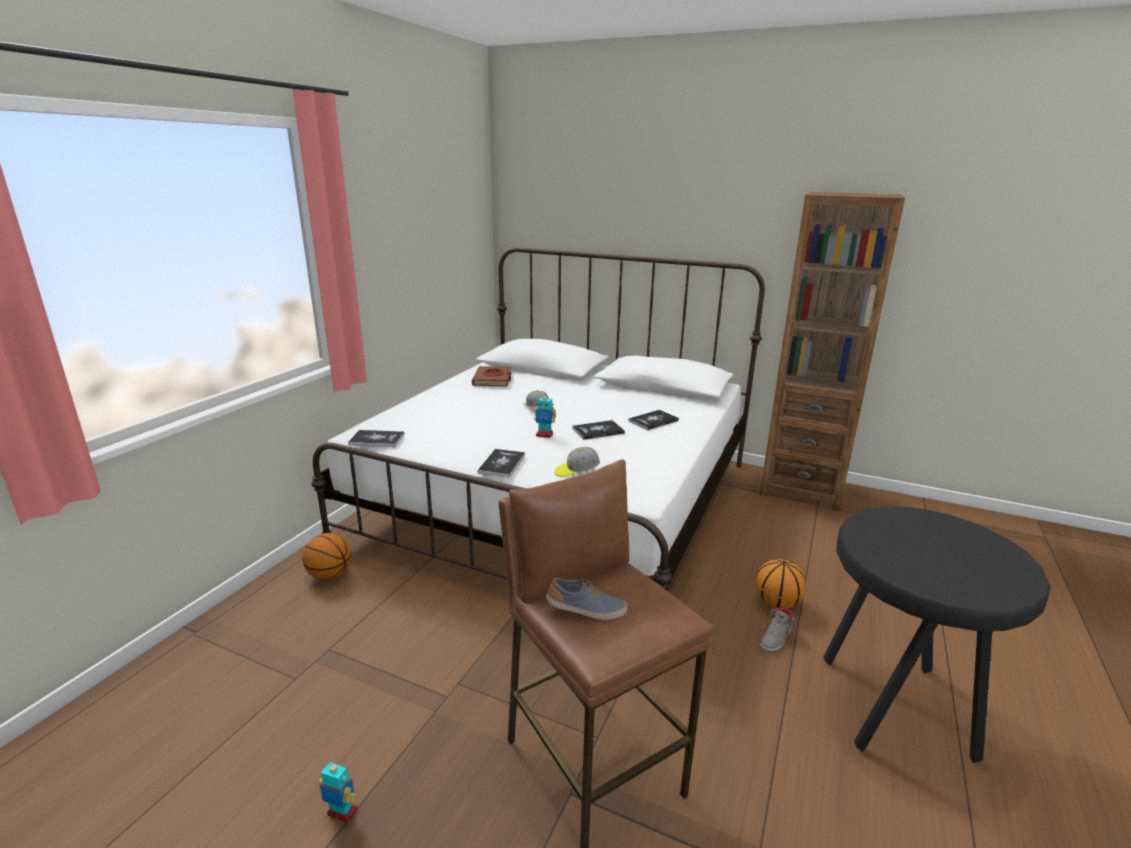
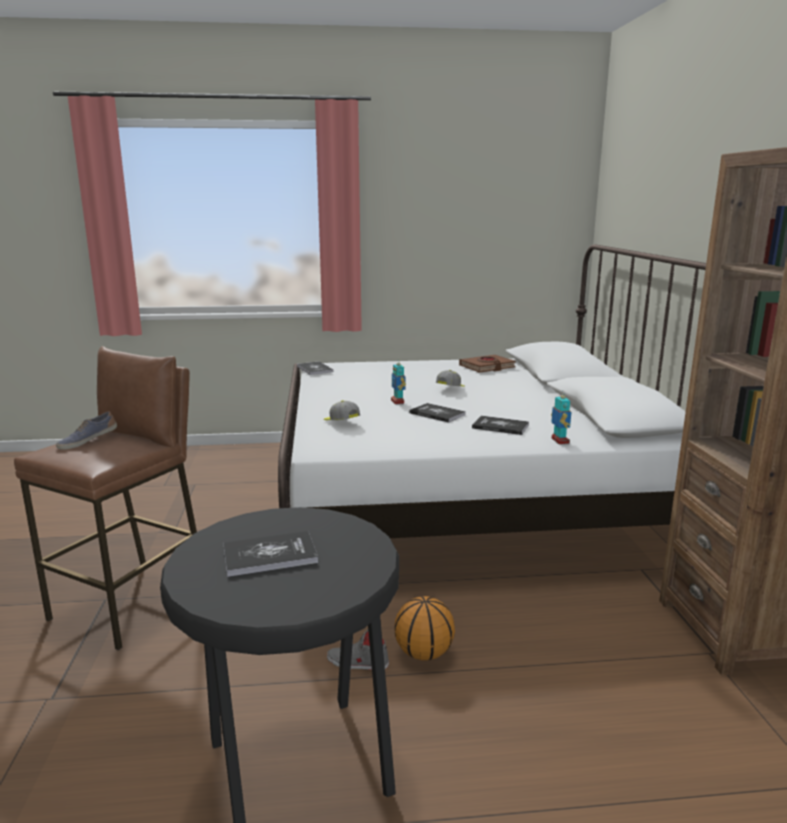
camera: 60 degrees right, 5 degrees down
basketball [302,533,351,580] -> none
toy robot [318,761,358,823] -> toy robot moved to [551,390,571,444]
book [478,449,525,478] -> book moved to [223,531,318,577]
shoe [546,578,628,620] -> shoe turned 75 degrees clockwise [56,411,117,450]

